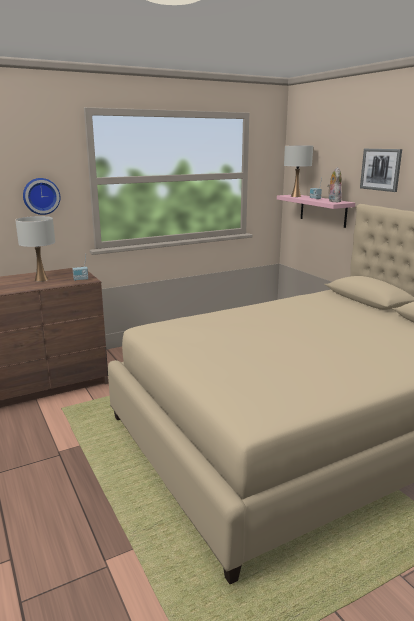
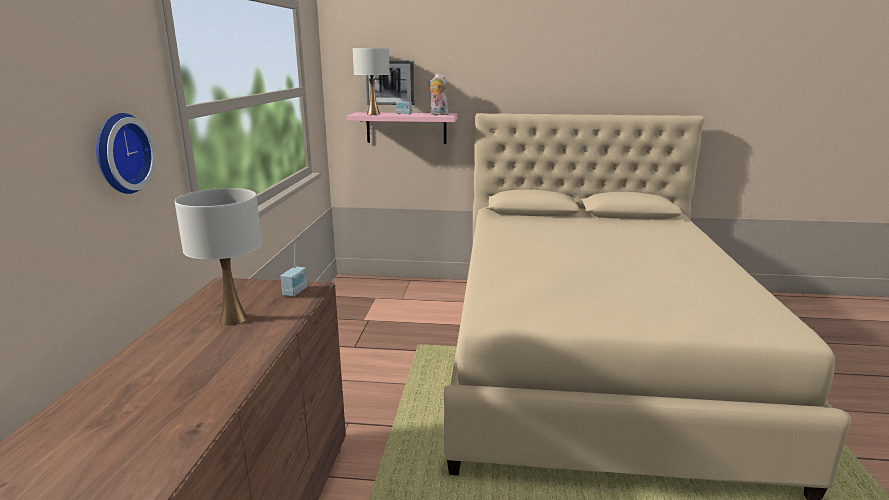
camera: 55 degrees left, 0 degrees up
picture [360,149,402,192] -> picture moved to [365,61,414,105]

